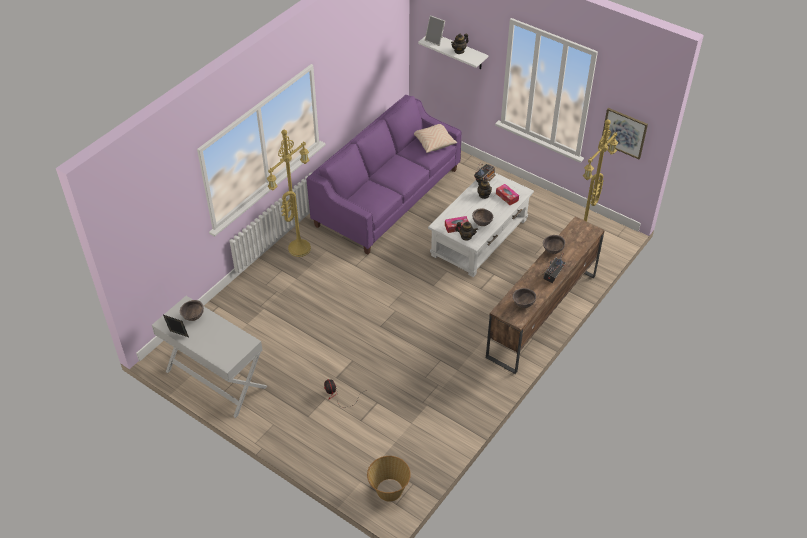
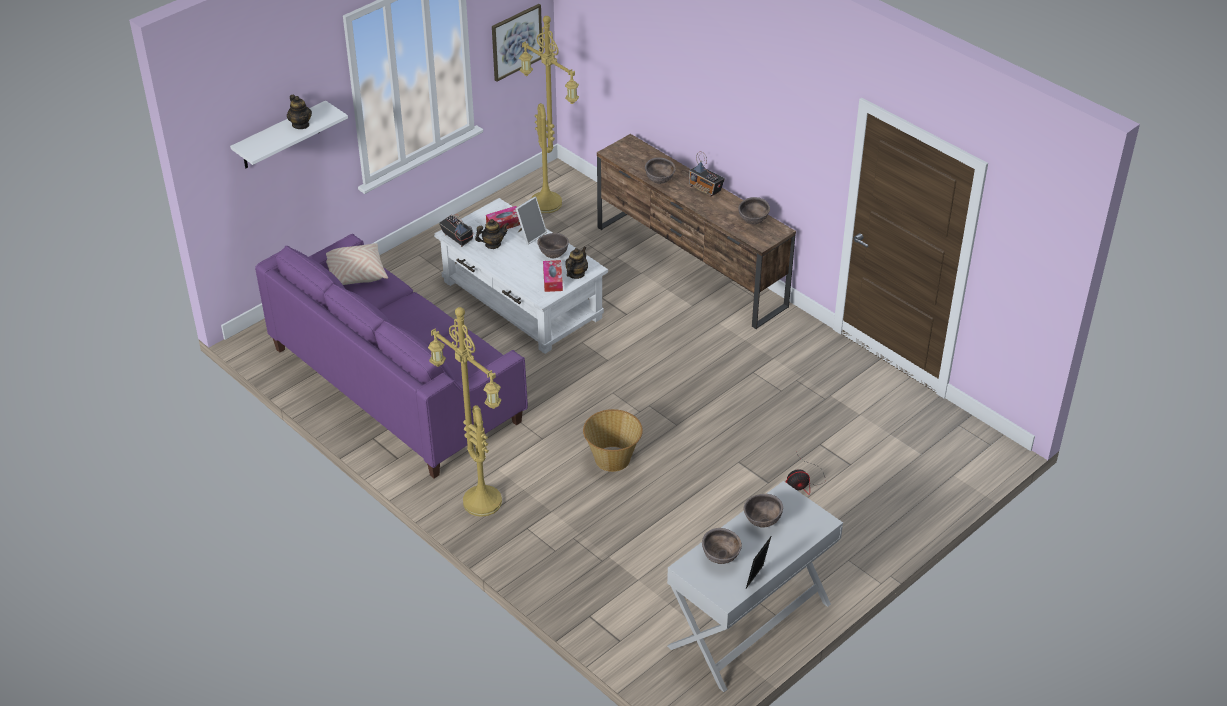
camera: 80 degrees left, 5 degrees down
basket [367,456,411,501] -> basket moved to [583,409,643,472]
picture frame [425,15,445,46] -> picture frame moved to [515,196,547,245]
none -> brown bowl [744,494,783,528]

